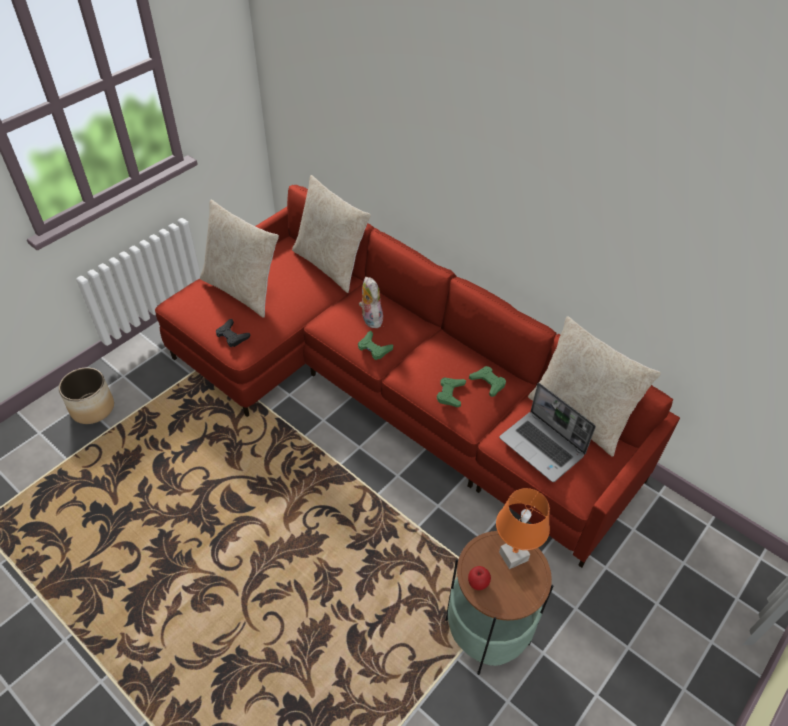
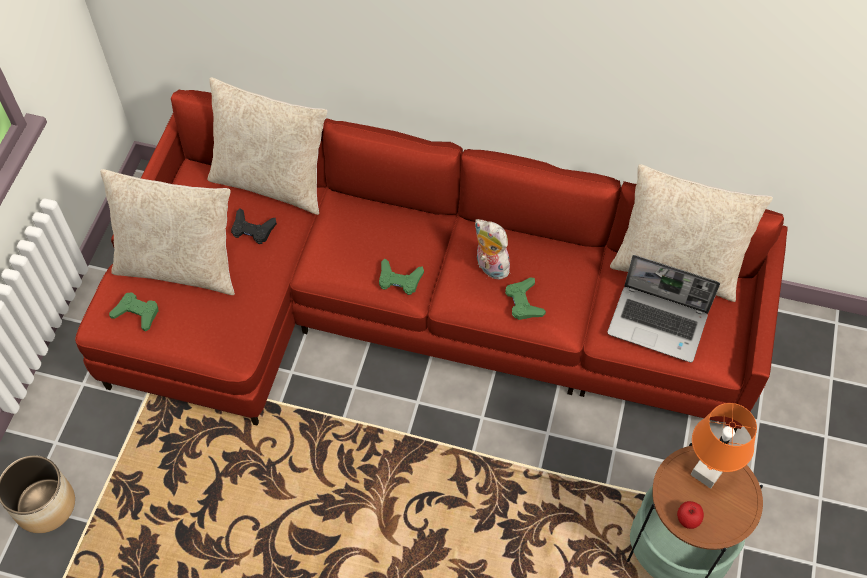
camera: 25 degrees left, 10 degrees up
black game controller [216,319,250,347] -> black game controller moved to [231,208,277,244]
plush toy [359,277,383,328] -> plush toy moved to [474,219,511,280]
green game controller [469,366,506,397] -> green game controller moved to [109,293,158,332]

